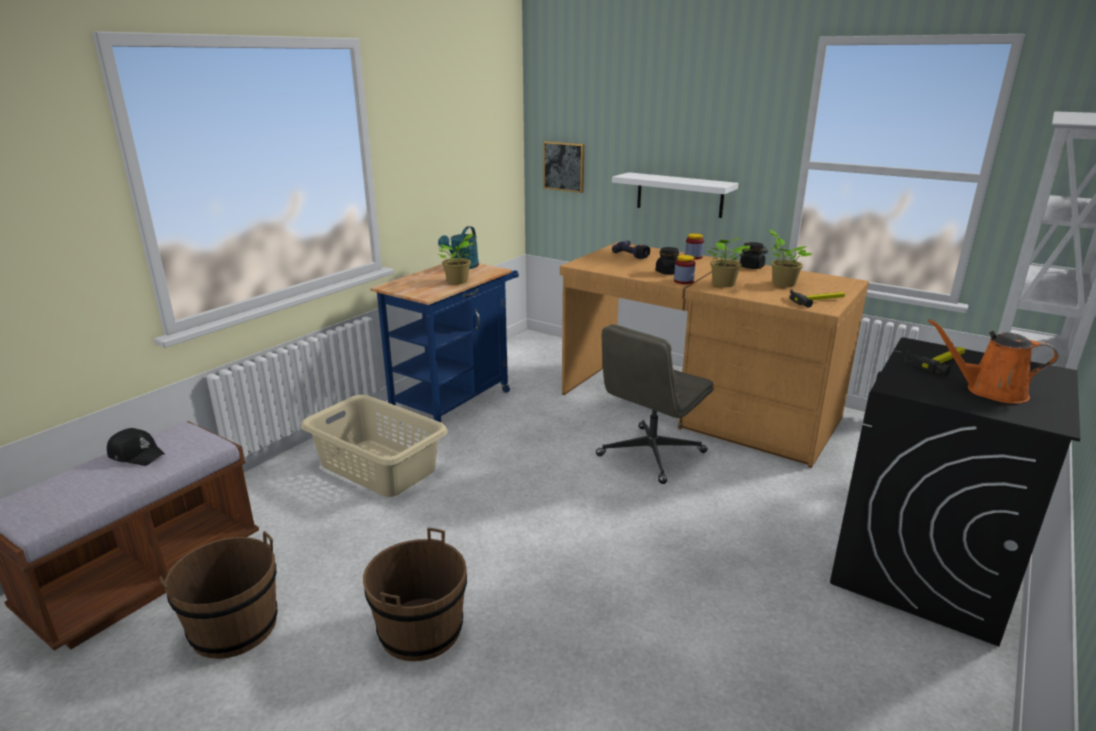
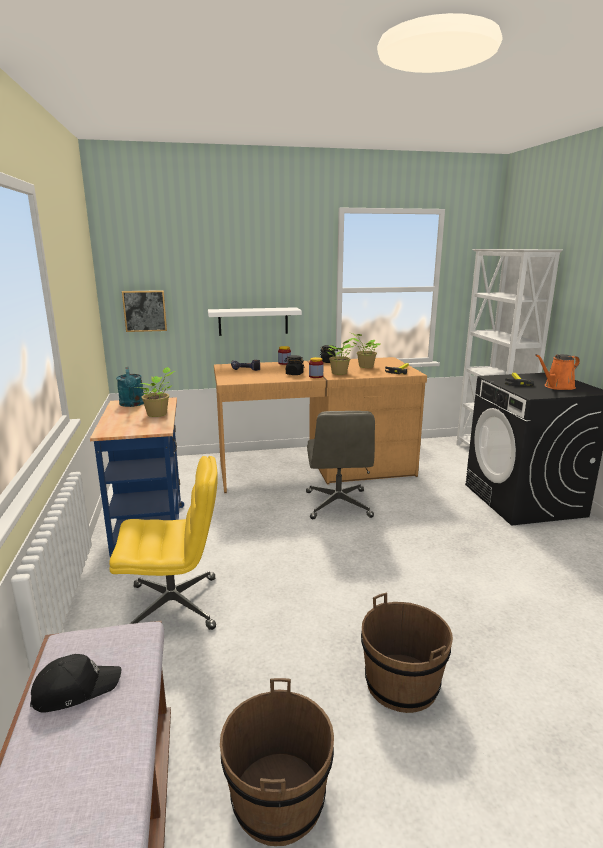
camera: 45 degrees left, 5 degrees down
beige laundry basket [301,395,448,497] -> yellow office chair [109,456,218,630]

